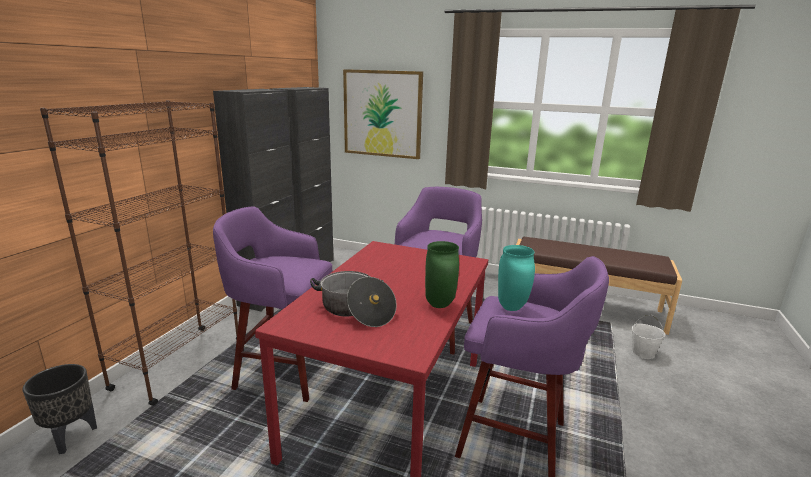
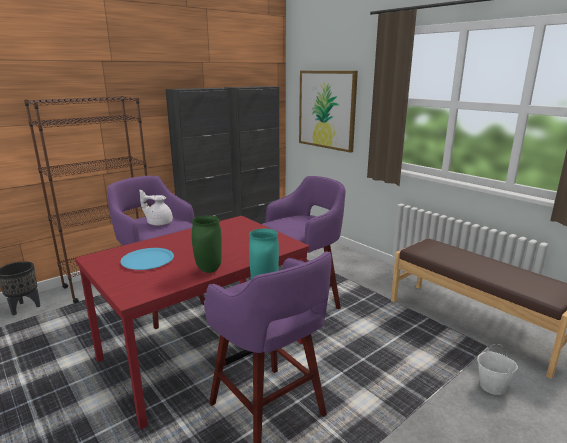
camera: 30 degrees right, 0 degrees up
cooking pot [310,271,397,327] -> blue plate [120,248,174,270]
none -> white teapot [139,190,173,226]

